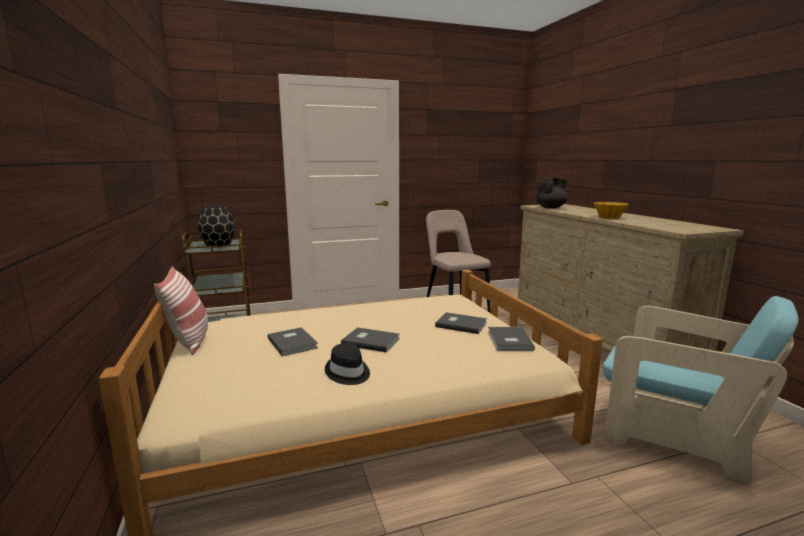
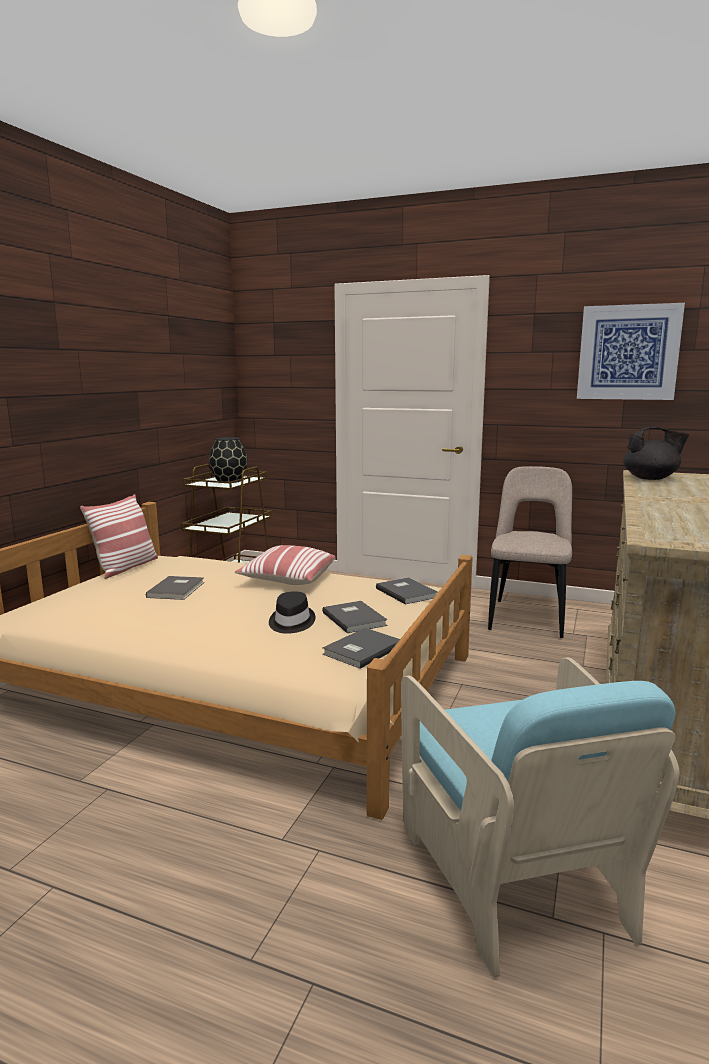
camera: 40 degrees right, 0 degrees up
black hat [325,343,370,385] -> black hat moved to [269,591,315,634]
grey book [341,328,400,352] -> grey book moved to [376,578,438,604]
bowl [594,202,629,219] -> none
none -> pillow [235,545,336,585]
none -> picture [577,303,685,400]

